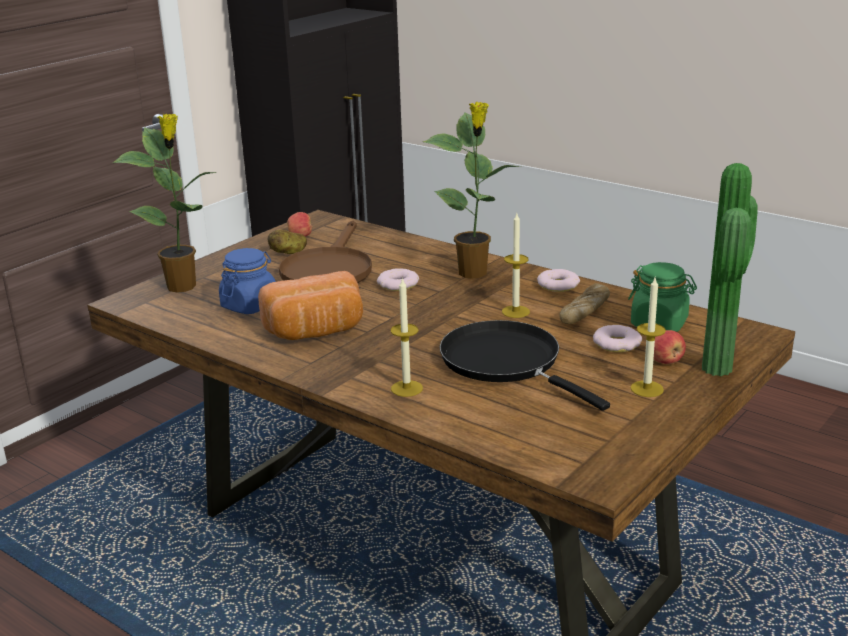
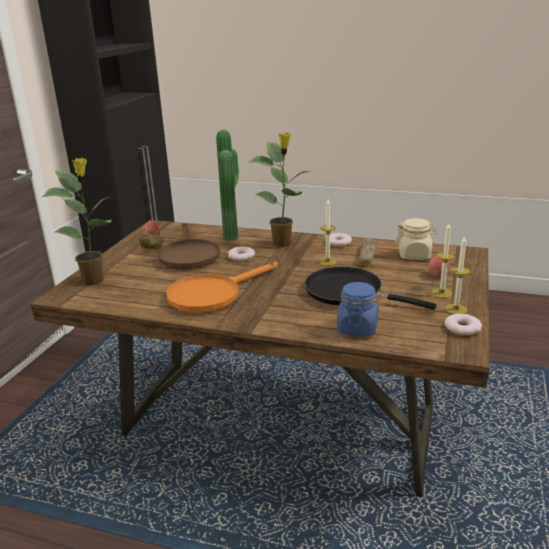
camera: 20 degrees left, 0 degrees up
blue jar [219,248,276,314] -> blue jar moved to [337,282,378,337]
bread [258,271,363,340] -> orange frying pan [166,262,278,313]
candle [391,277,423,397] -> candle moved to [445,235,470,314]
donut [593,325,642,352] -> donut moved to [444,314,482,336]
green jar [628,262,697,332] -> beige jar [395,218,437,260]
potted plant [702,163,758,376] -> potted plant moved to [216,130,239,241]

